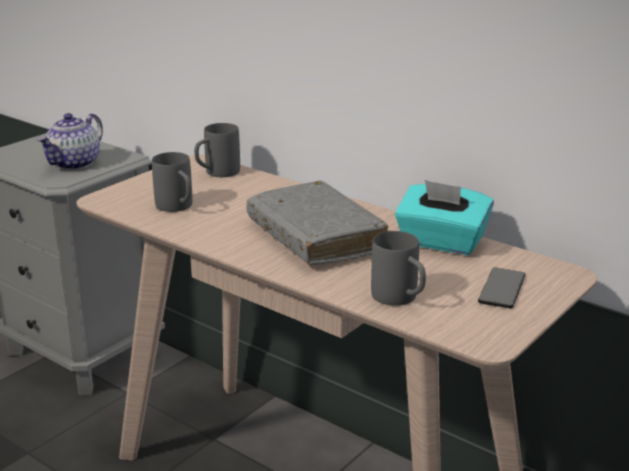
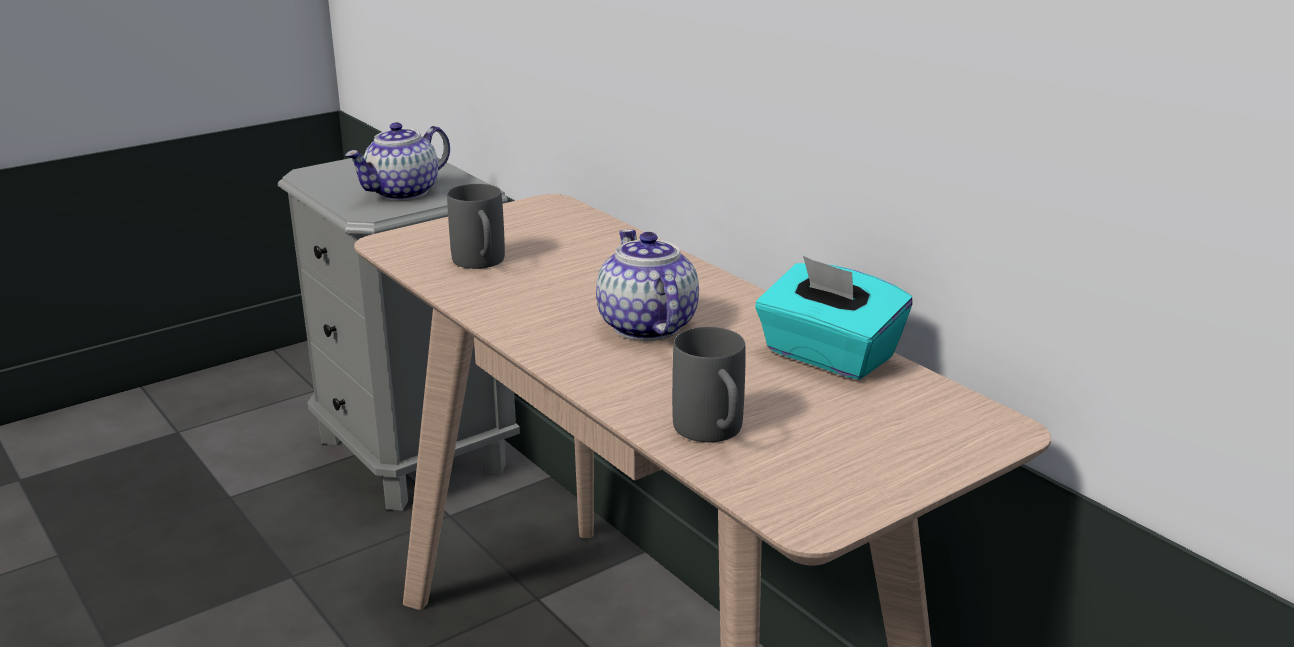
camera: 15 degrees right, 0 degrees up
grey mug [194,123,240,177] -> none
grey book [246,181,388,265] -> teapot [596,229,699,341]
phone [478,267,525,308] -> none

